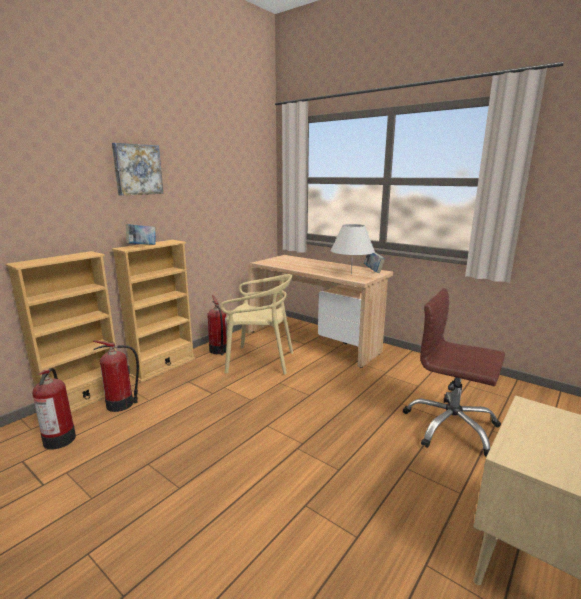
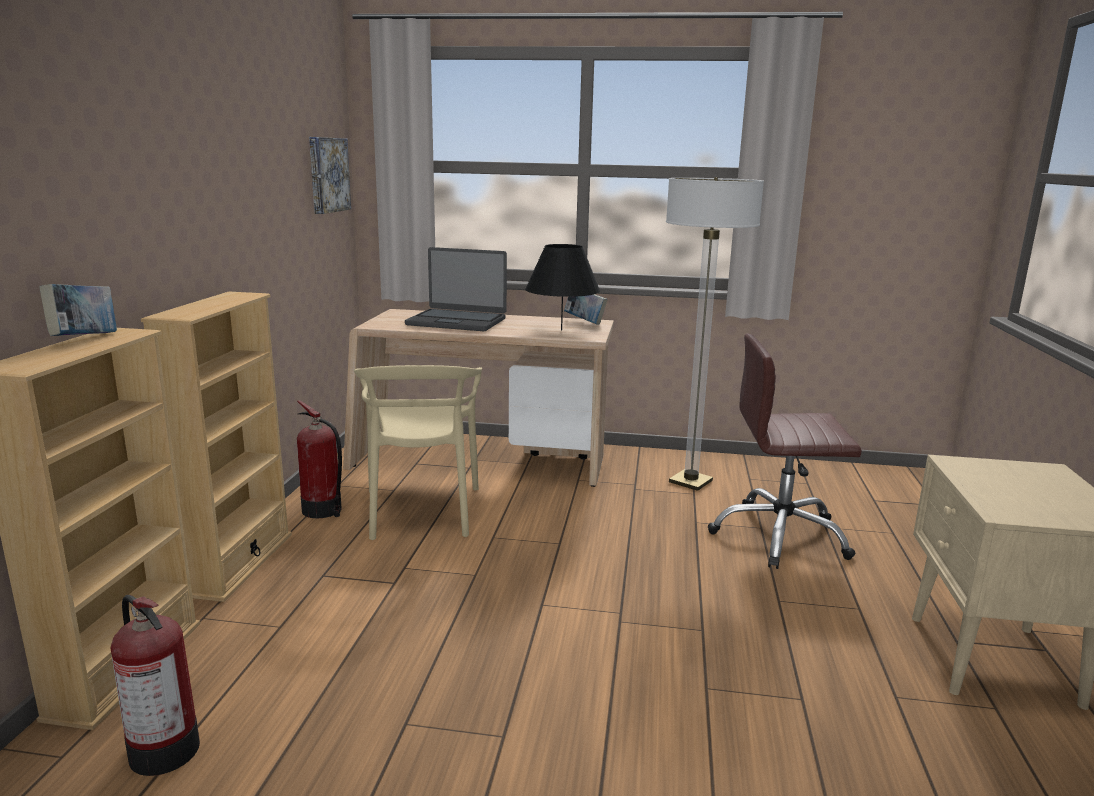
camera: 30 degrees left, 0 degrees up
fire extinguisher [93,340,139,412] -> none
picture [112,143,163,196] -> picture moved to [309,137,351,214]
book [126,224,156,245] -> book moved to [39,284,117,336]
beige chair [220,274,293,374] -> beige chair turned 105 degrees clockwise [354,365,482,540]
white table lamp [330,224,375,274] -> black table lamp [525,244,600,330]
none -> laptop [405,247,507,331]
none -> floor lamp [666,177,764,491]

